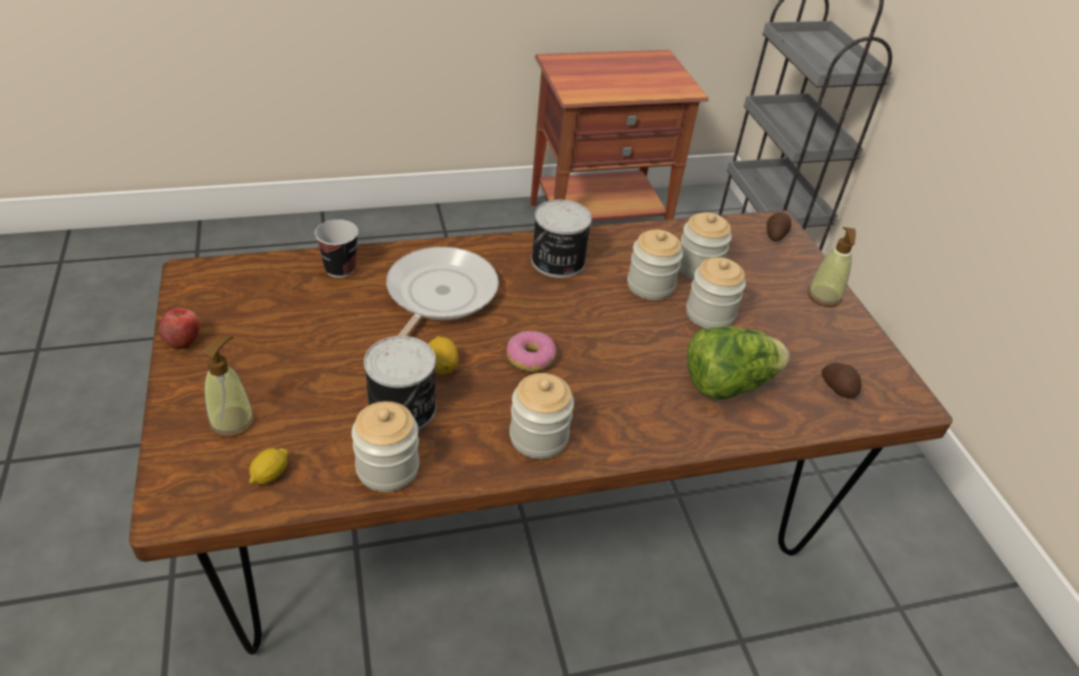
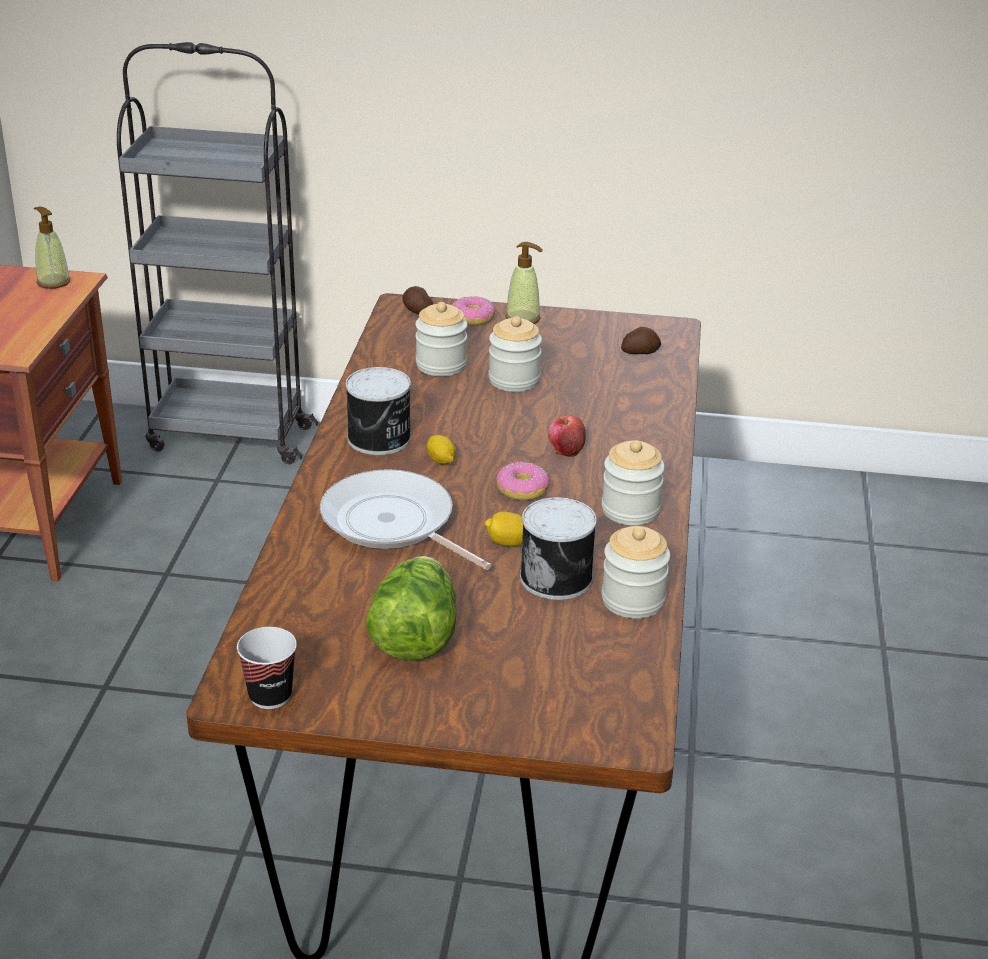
camera: 65 degrees left, 10 degrees down
apple [159,308,200,349] -> apple moved to [548,415,586,457]
soap dispenser [201,335,255,437] -> soap dispenser moved to [34,206,70,289]
lemon [249,448,289,485] -> lemon moved to [427,435,456,464]
cup [315,220,358,278] -> cup moved to [237,627,297,709]
jar [627,230,683,300] -> none
lettuce [687,326,790,399] -> lettuce moved to [366,556,457,661]
none -> donut [452,296,495,326]

